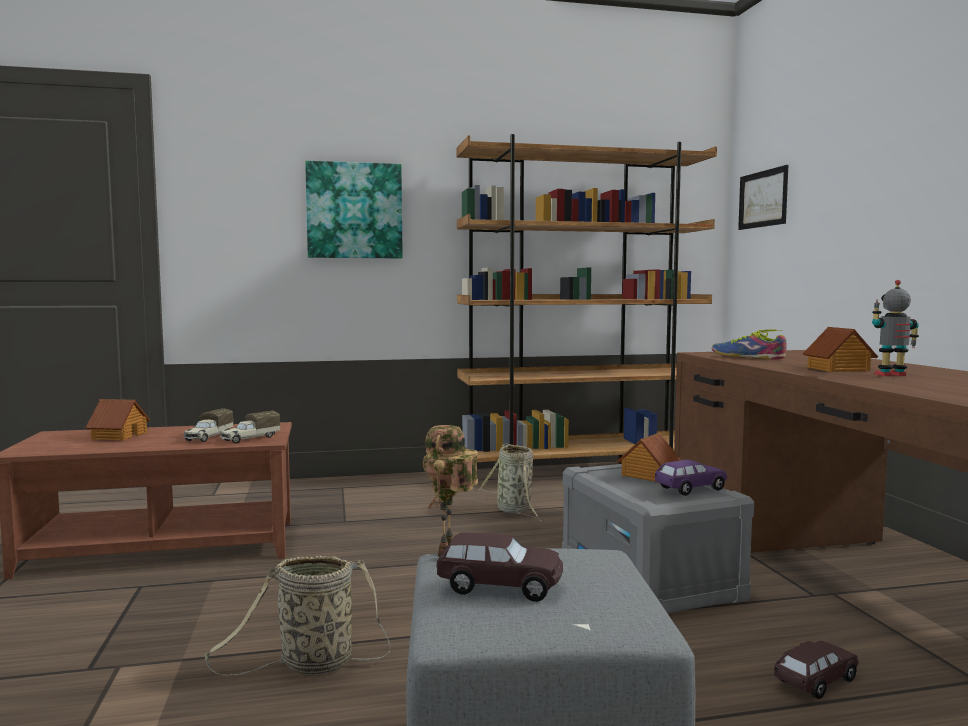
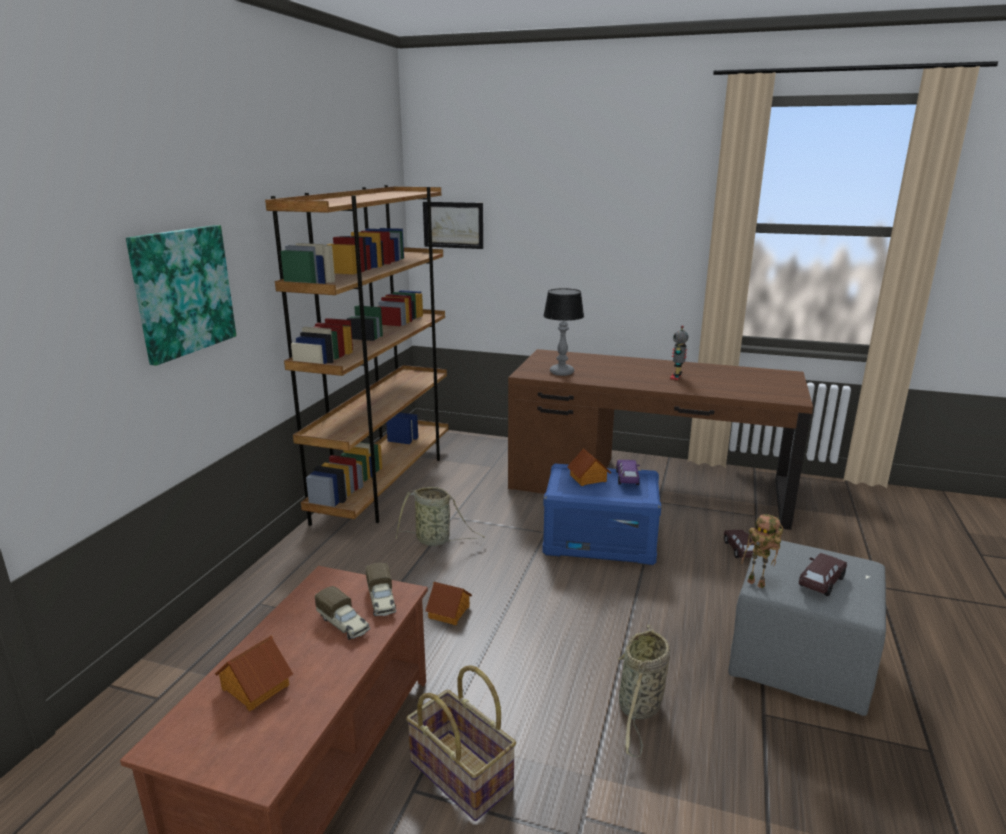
camera: 60 degrees left, 15 degrees up
grey storage box [562,464,754,613] -> blue storage box [542,464,661,565]
shoe [712,329,787,359] -> table lamp [543,288,584,376]
toy house [803,327,878,372] -> toy house moved to [425,582,472,625]
none -> basket [406,665,516,821]

